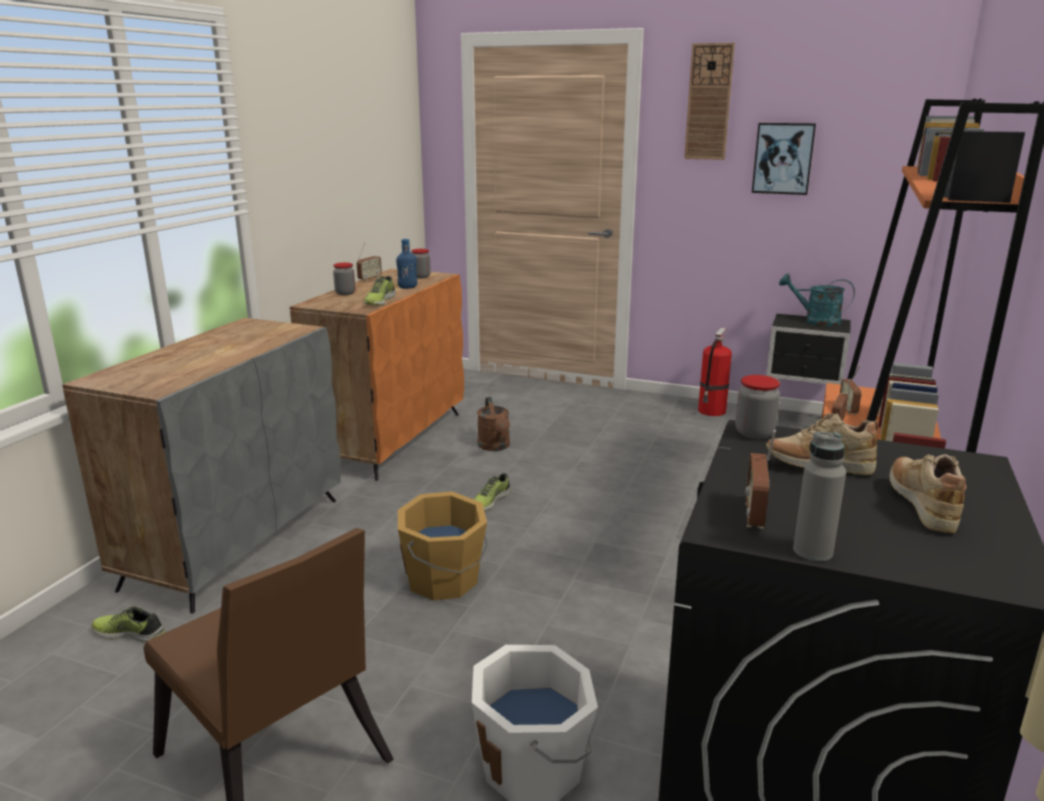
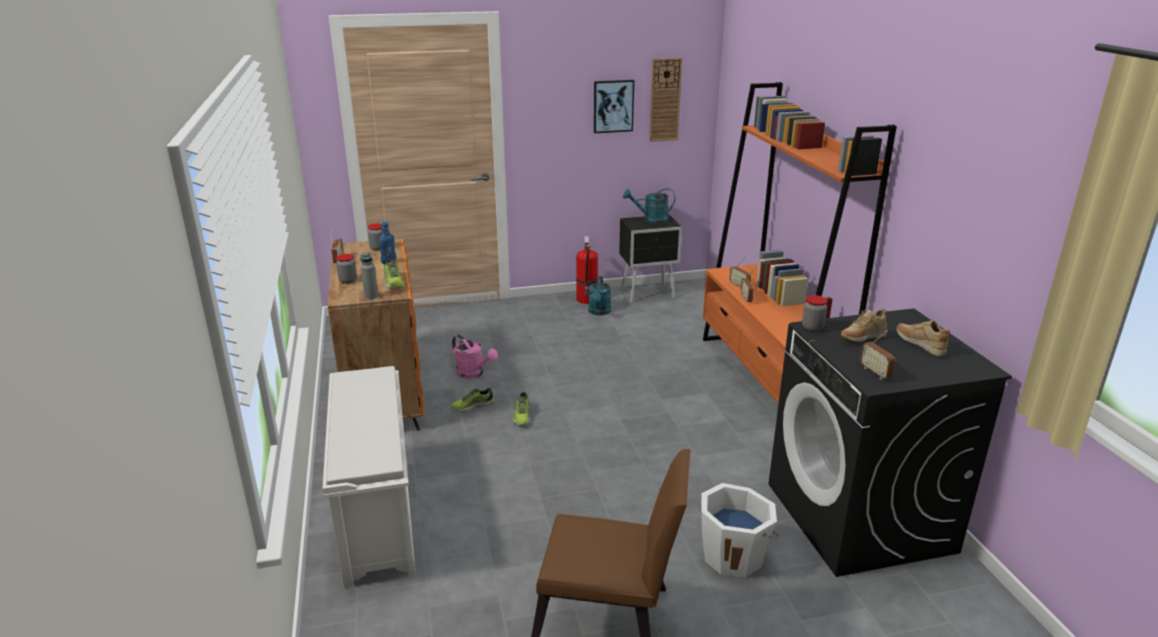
camera: 35 degrees left, 5 degrees up
grey cabinet [62,318,341,614] -> white shoe rack [323,366,416,588]
shoe [92,606,166,643] -> shoe moved to [451,388,495,412]
orange bucket [398,492,487,600] -> none
brown watering can [477,397,510,451] -> pink watering can [452,335,498,379]
wall clock [684,43,735,160] -> wall clock moved to [649,58,683,142]
grey bottle [793,431,846,561] -> grey bottle moved to [360,252,378,299]
none -> turquoise watering can [588,276,611,315]

